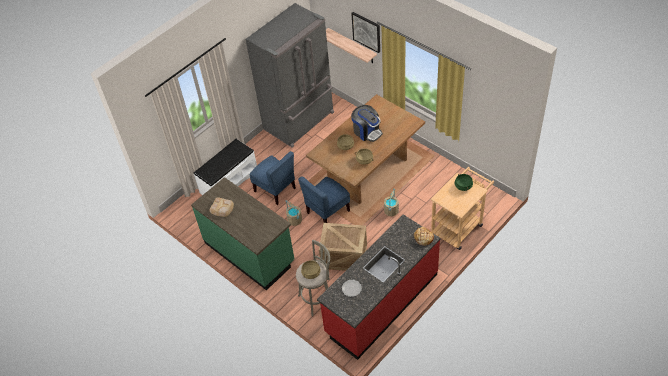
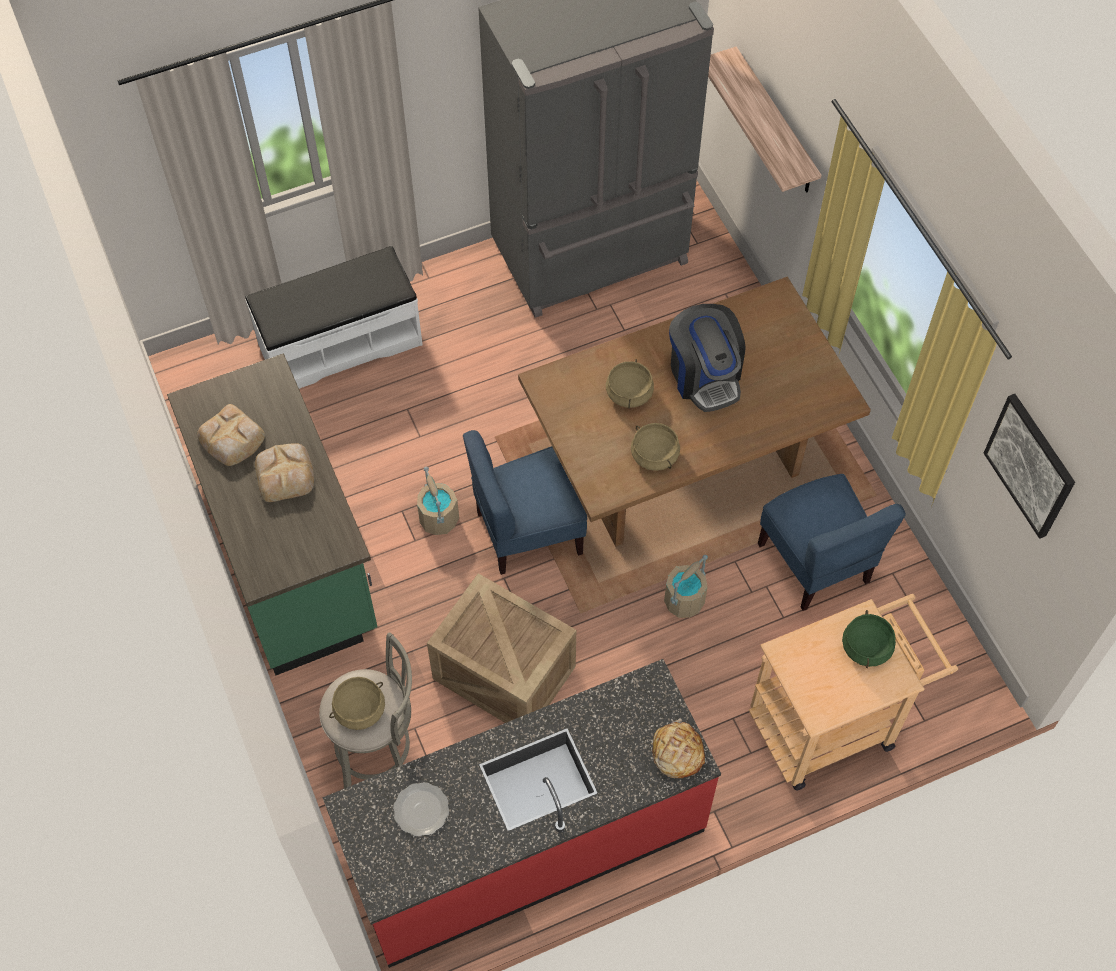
camera: 20 degrees right, 10 degrees up
blue chair [249,151,296,205] -> blue chair moved to [758,474,906,611]
picture [351,12,380,53] -> picture moved to [984,394,1075,539]
none -> bread [255,443,314,502]

